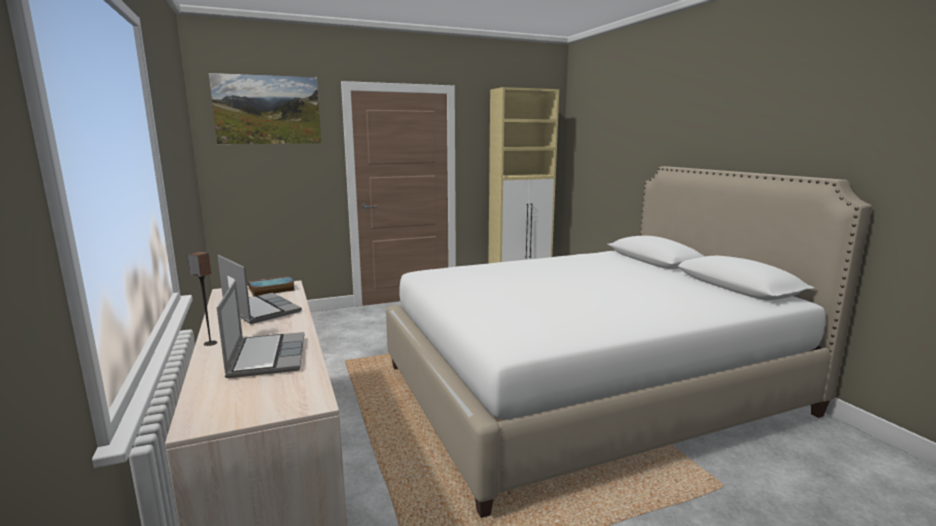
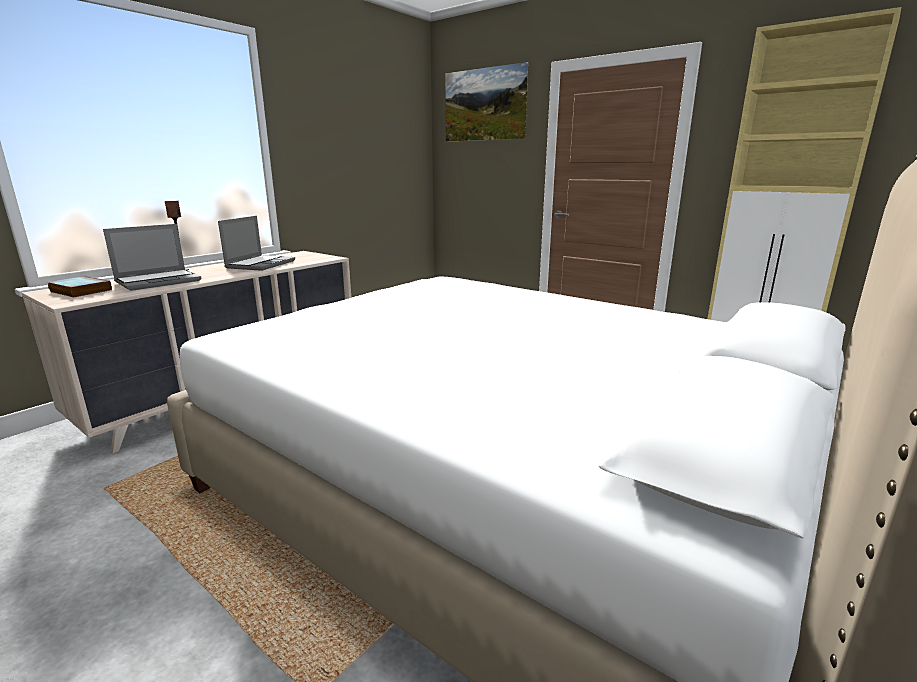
camera: 60 degrees right, 5 degrees up
book [248,276,295,296] -> book moved to [48,276,112,297]

